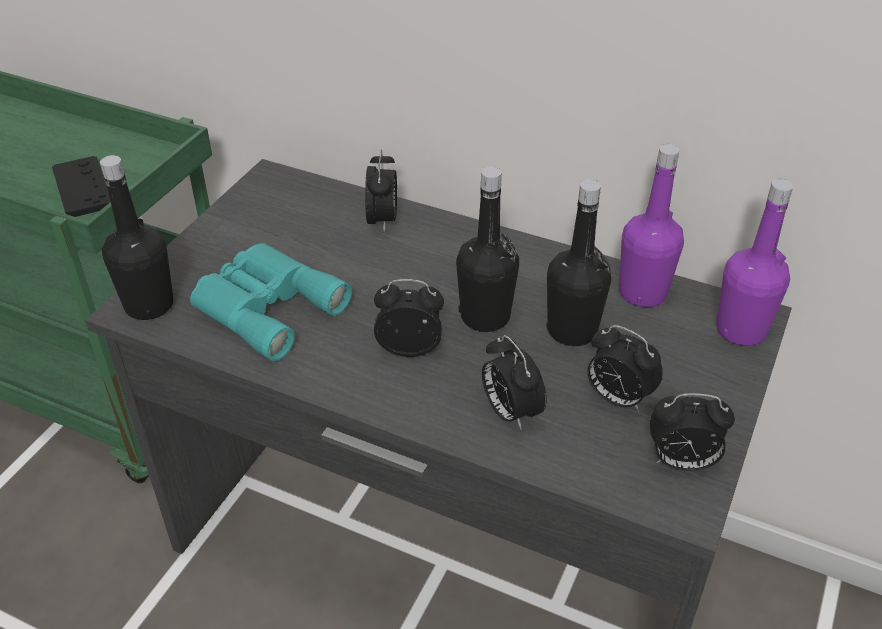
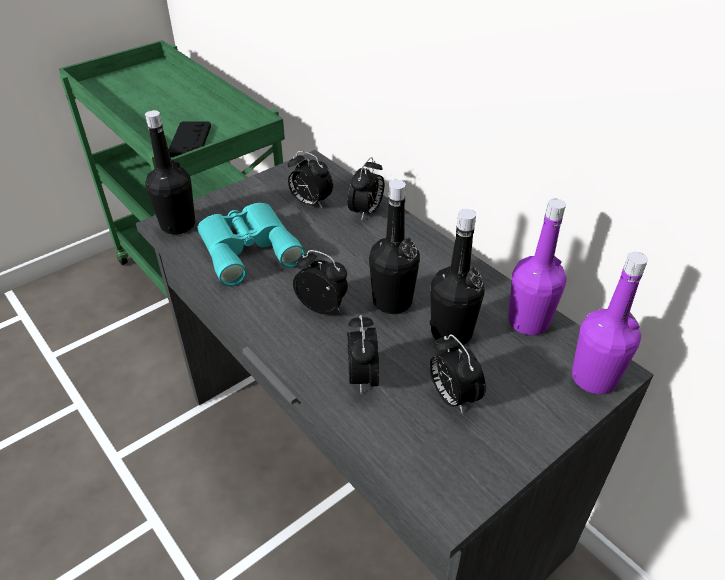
camera: 25 degrees right, 0 degrees up
alarm clock [650,393,735,471] -> alarm clock moved to [288,151,333,208]

